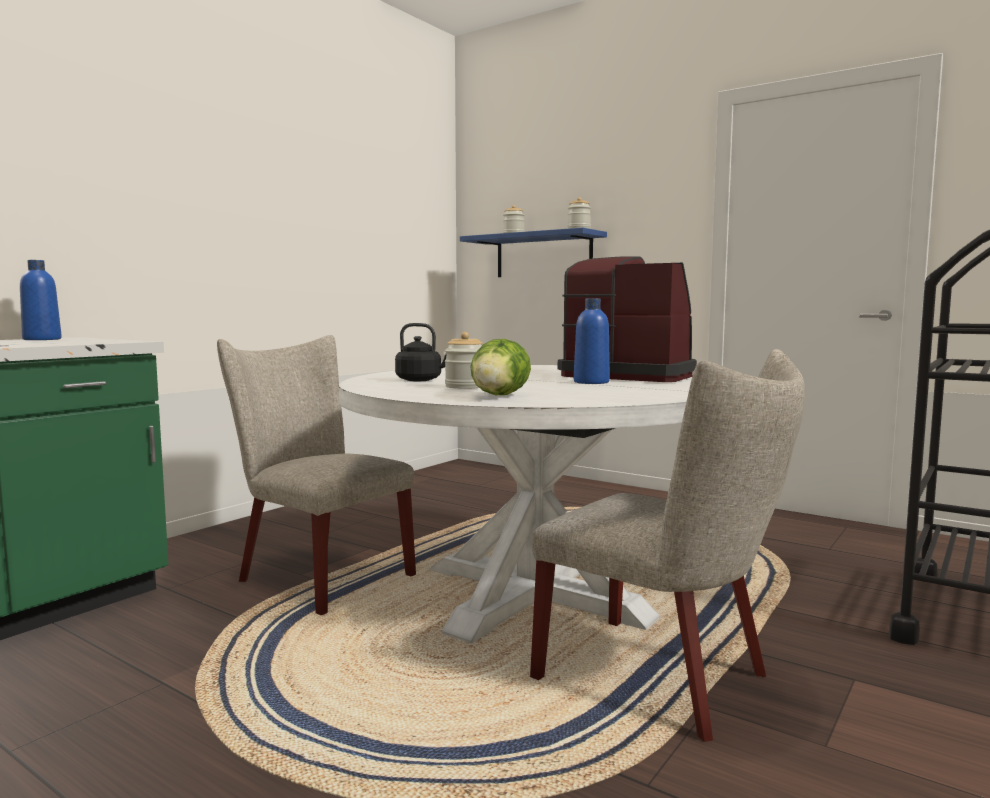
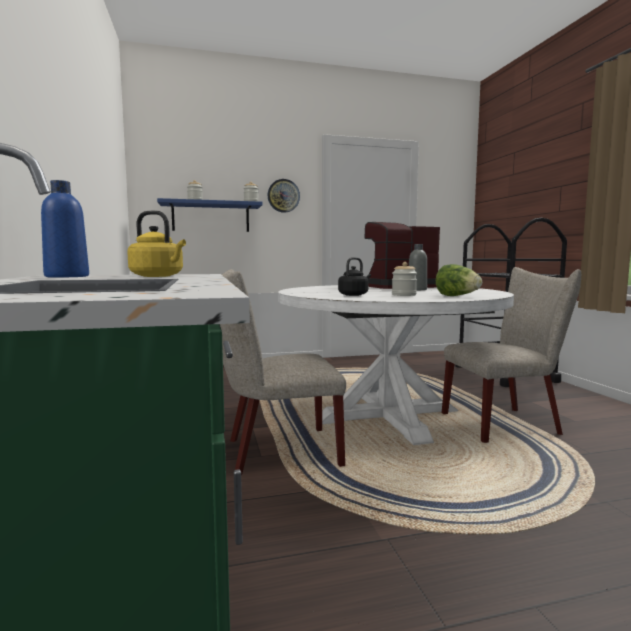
camera: 50 degrees left, 0 degrees up
blue bottle [574,299,610,384] -> grey bottle [409,244,427,290]
none -> yellow kettle [127,211,186,277]
none -> wall clock [267,179,300,213]

